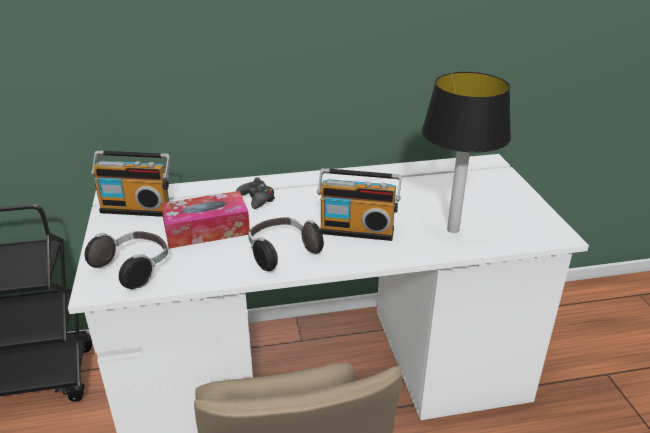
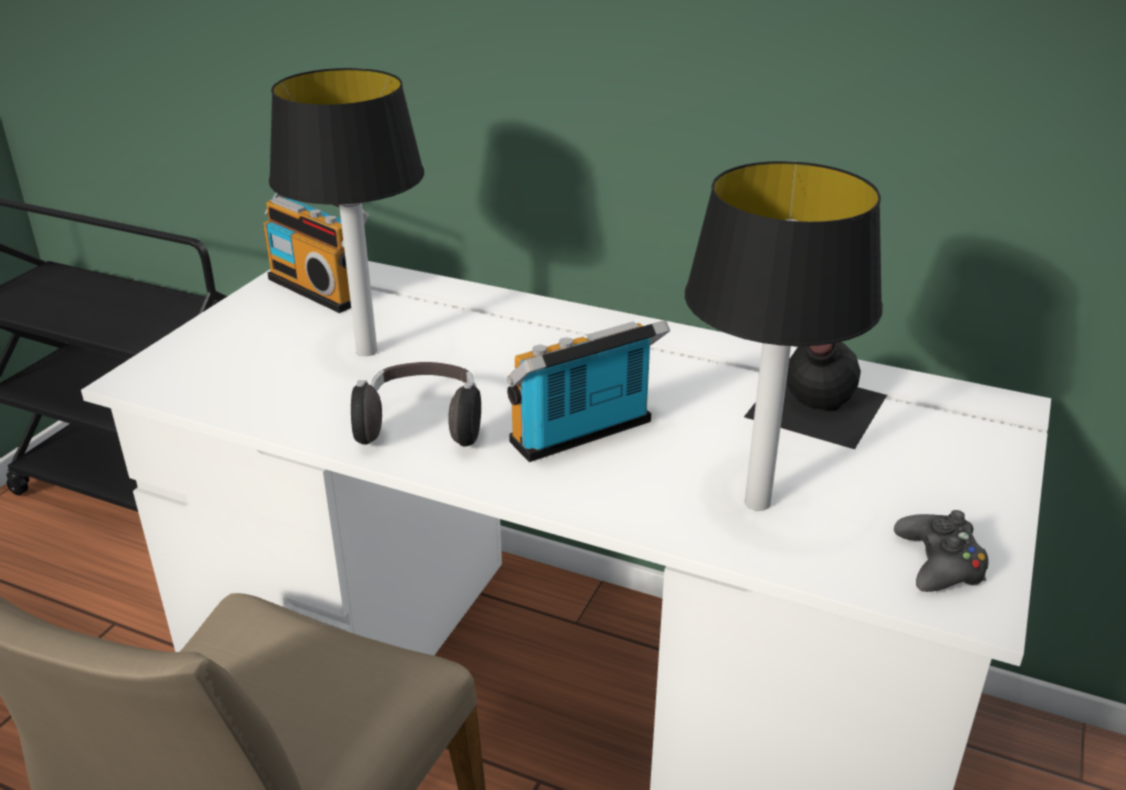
camera: 35 degrees right, 0 degrees up
headphones [85,231,168,289] -> none
tissue box [161,191,250,249] -> table lamp [269,68,424,356]
black game controller [236,177,275,209] -> black game controller moved to [894,510,989,592]
radio [317,168,402,241] -> radio turned 105 degrees clockwise [507,320,670,462]
none -> black bottle [744,342,887,449]

